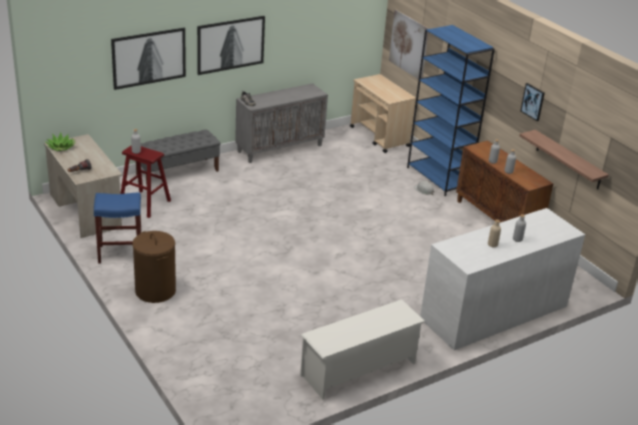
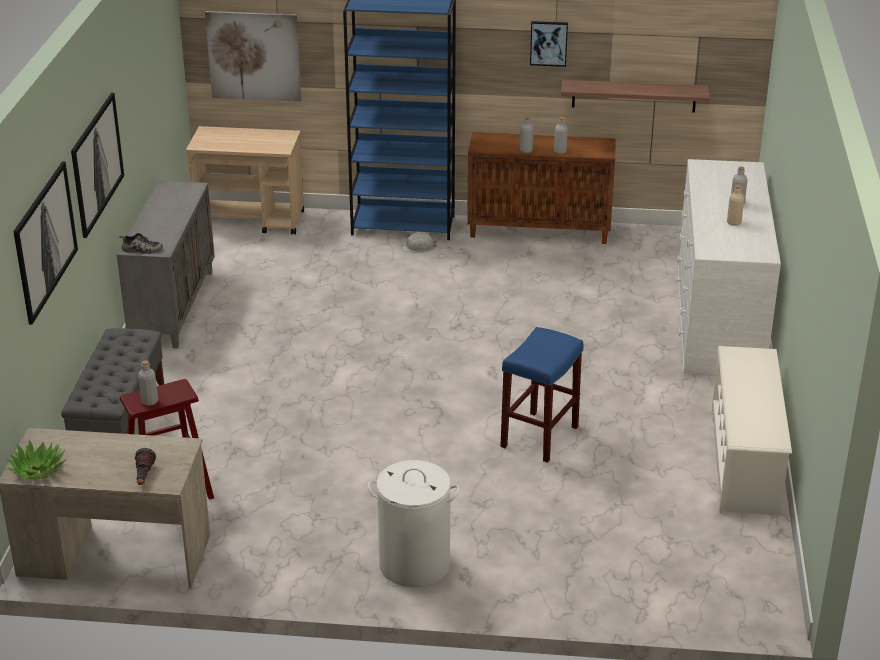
camera: 50 degrees left, 0 degrees up
blue stool [94,192,141,264] -> blue stool moved to [500,327,584,463]
brown laundry basket [132,231,176,303] -> white laundry basket [368,460,459,587]

